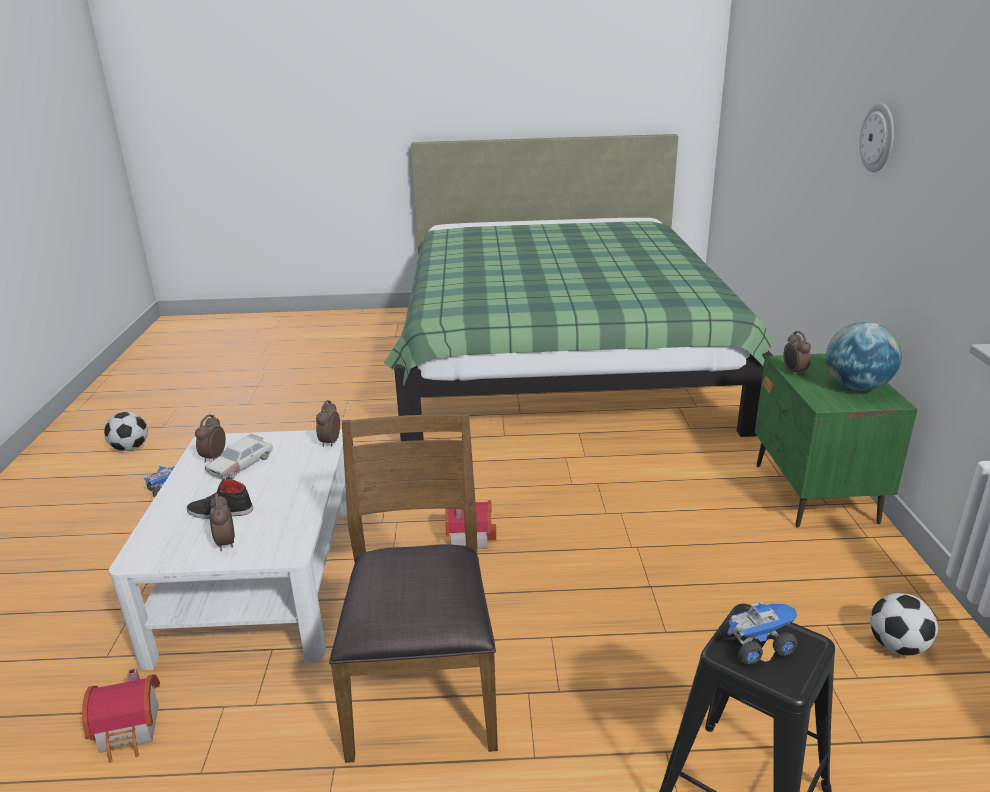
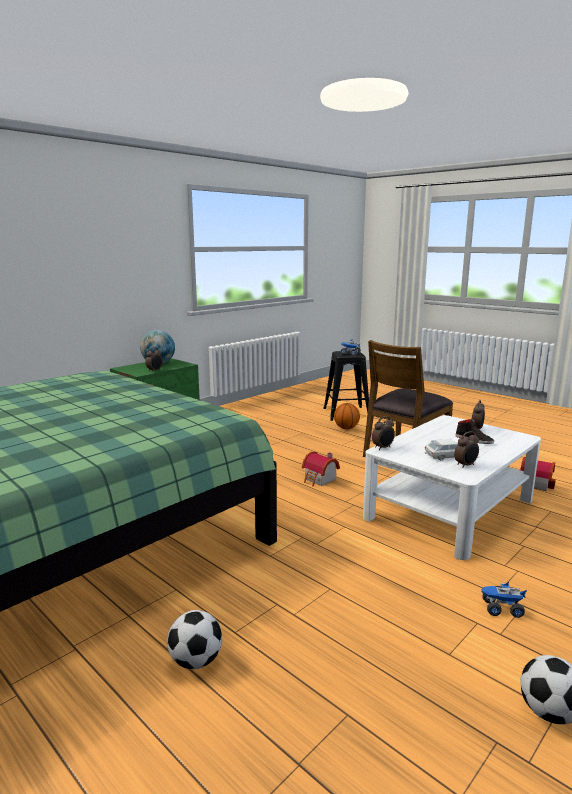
camera: 135 degrees left, 10 degrees down
wall clock [859,103,894,172] -> none
football [870,593,938,655] -> football moved to [167,610,222,669]
none -> basketball [334,403,360,429]

